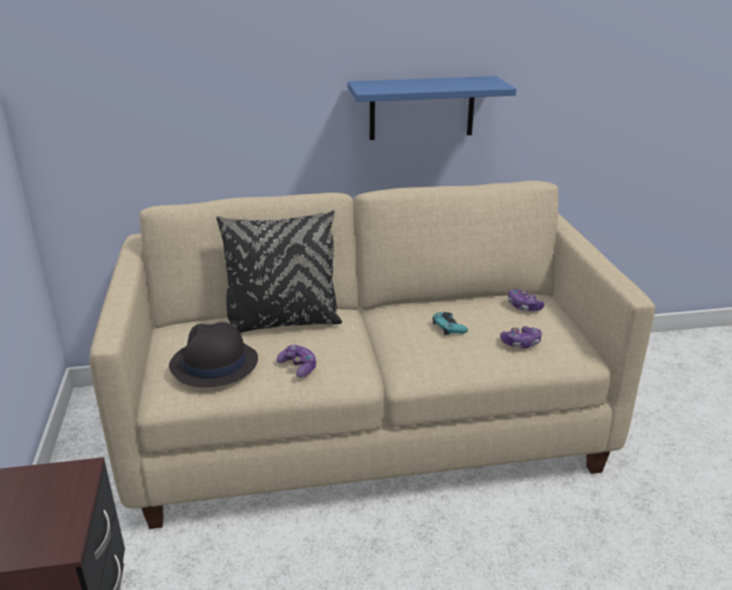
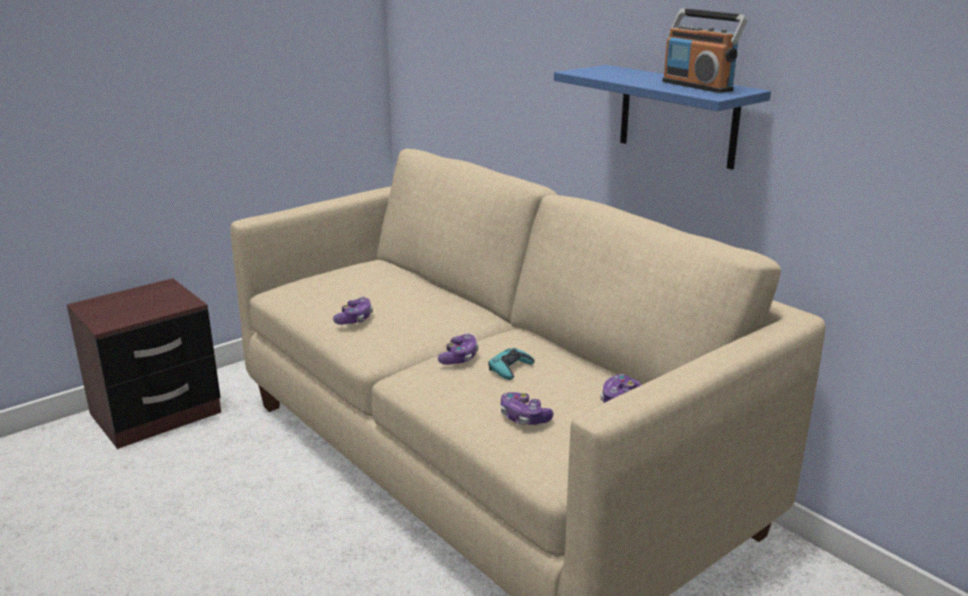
camera: 60 degrees right, 5 degrees down
black hat [169,322,258,387] -> none
black pillow [217,211,342,333] -> none
none -> game controller [438,333,479,365]
none -> radio [662,8,748,93]

